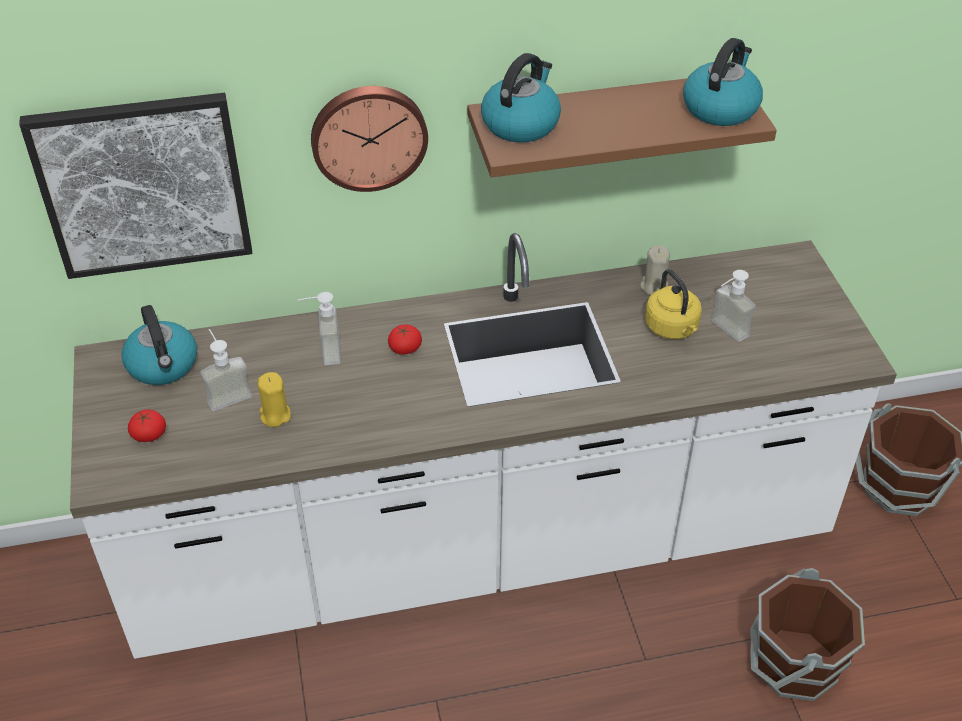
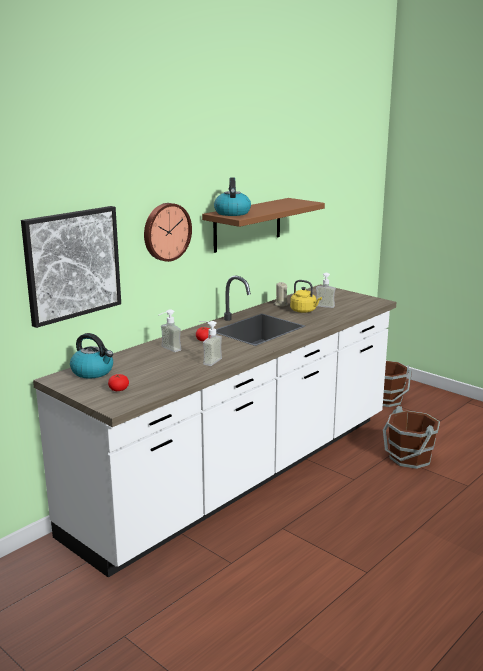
camera: 35 degrees left, 25 degrees down
soap dispenser [200,329,252,411] -> soap dispenser moved to [199,321,222,366]
yellow candle [258,372,291,427] -> none
kettle [683,38,763,126] -> none

